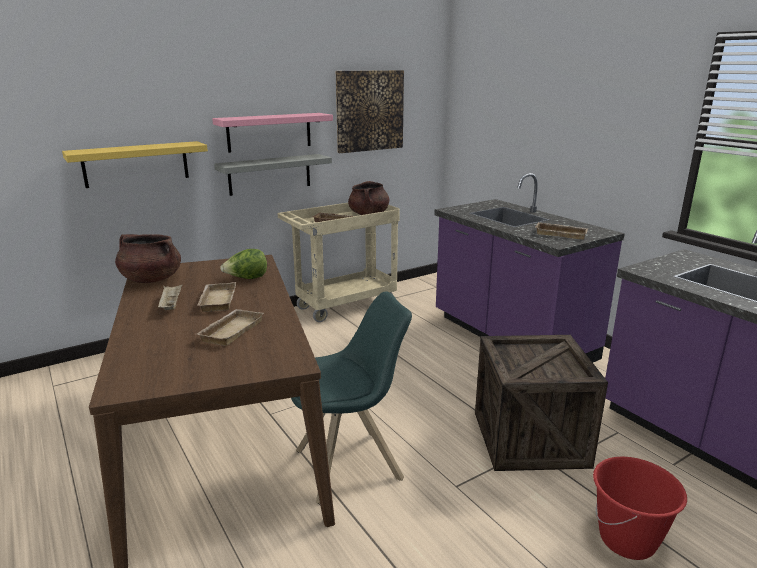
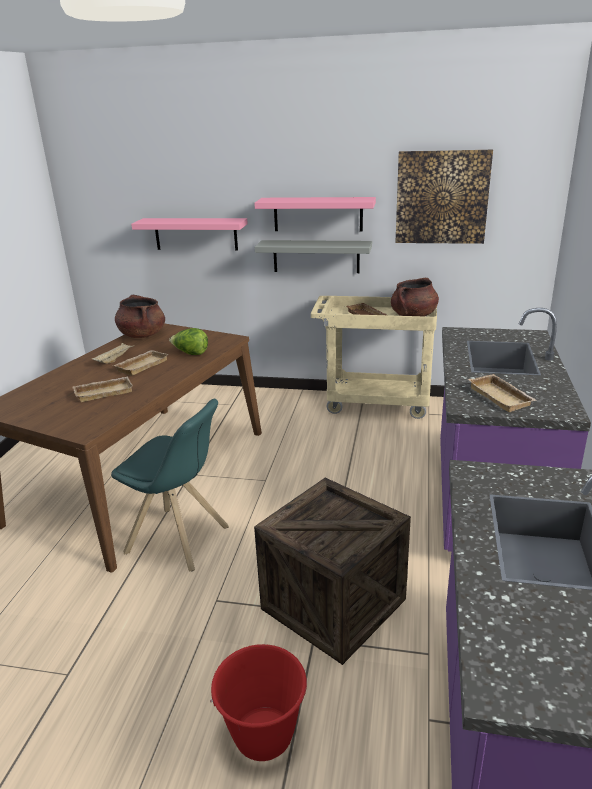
camera: 45 degrees right, 5 degrees up
yellow shelf [62,141,208,188] -> pink shelf [131,218,248,251]

